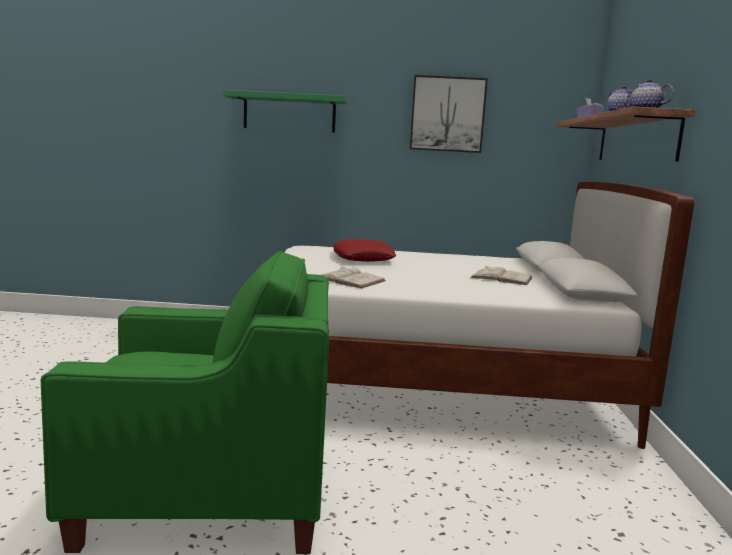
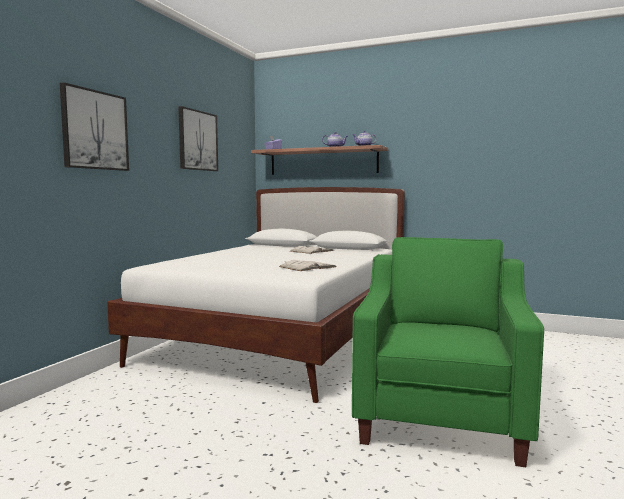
camera: 70 degrees left, 5 degrees down
green shelf [223,90,349,133] -> picture [60,82,129,171]
red pillow [333,239,396,262] -> none

